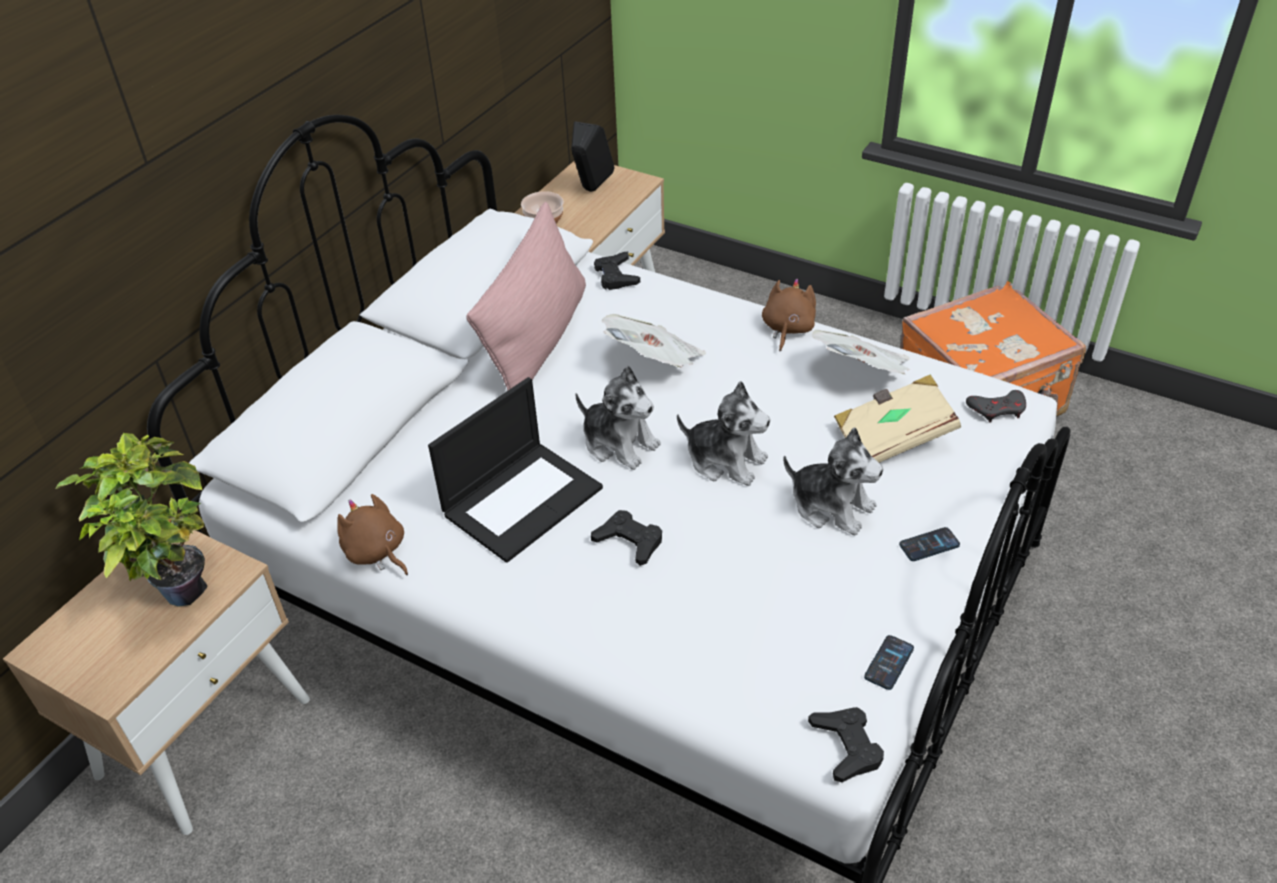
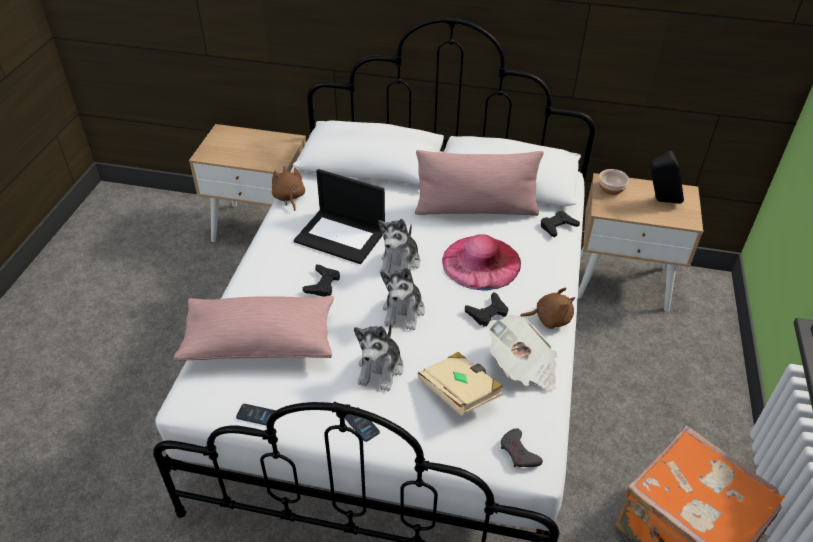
camera: 70 degrees right, 0 degrees up
potted plant [56,433,208,607] -> none
brown plush toy [337,494,408,575] -> brown plush toy turned 45 degrees counterclockwise [272,166,305,211]
newspaper [601,314,706,368] -> pink hat [442,234,521,291]
black game controller [808,707,884,782] -> black game controller moved to [465,292,508,326]
none -> pink pillow [174,296,334,361]

